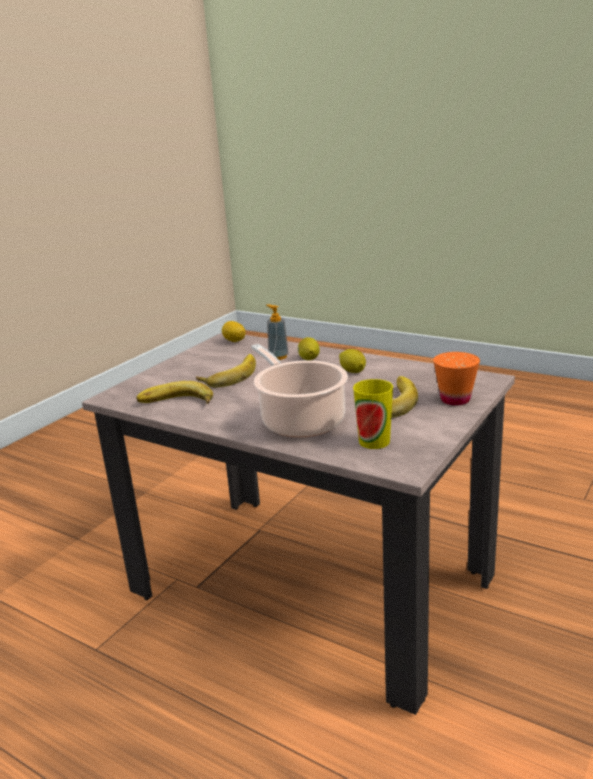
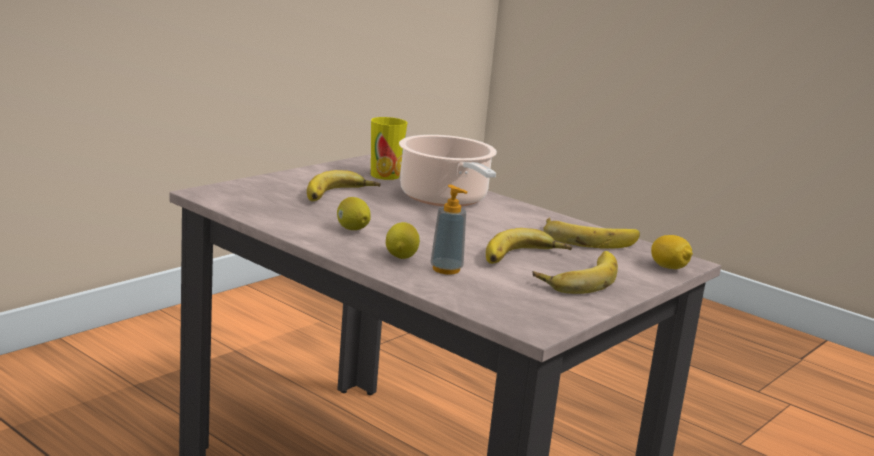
camera: 175 degrees left, 5 degrees down
lemon [222,321,246,342] -> lemon moved to [651,235,693,269]
orange cup [433,352,480,406] -> none
none -> banana [533,251,618,294]

